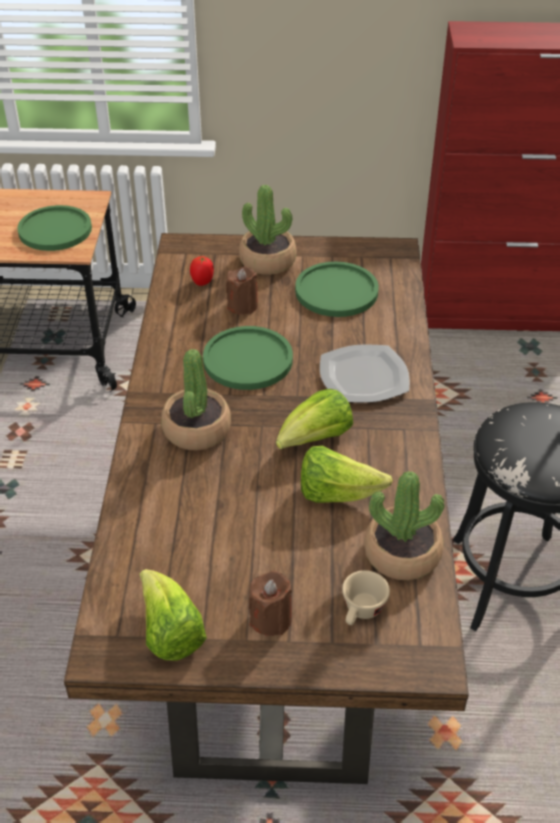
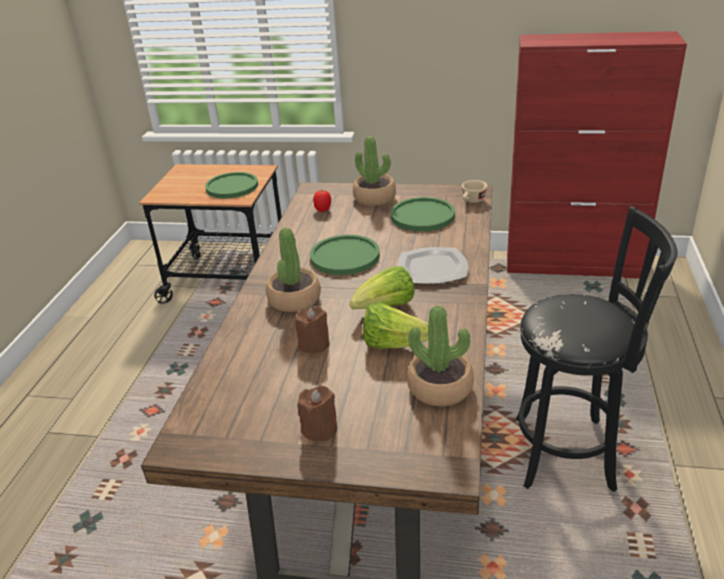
camera: 10 degrees right, 10 degrees down
lettuce [139,569,207,661] -> none
brown candle [226,266,258,315] -> brown candle moved to [295,306,330,354]
beige cup [342,570,390,625] -> beige cup moved to [462,180,488,203]

